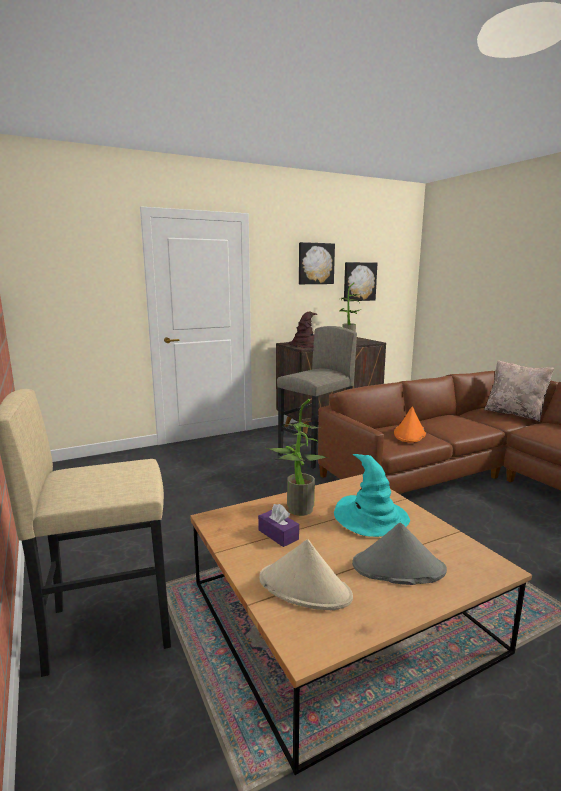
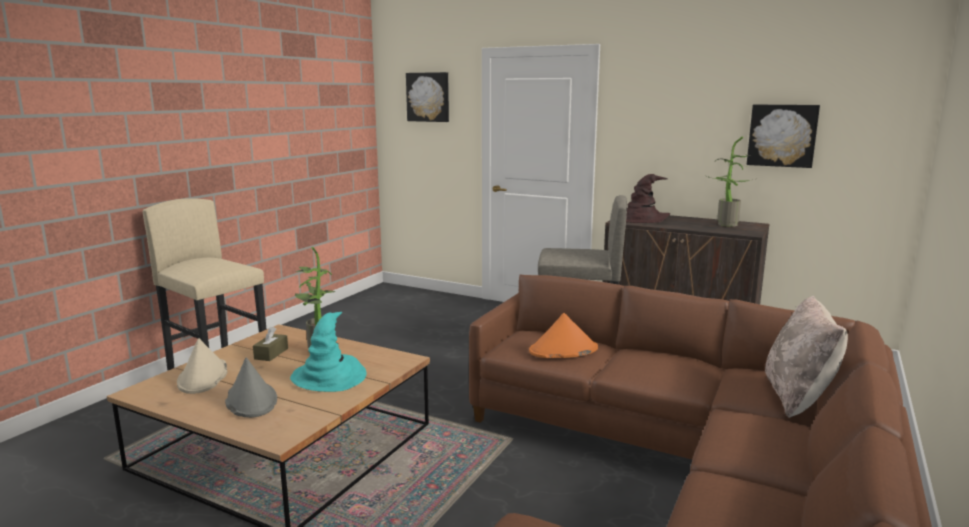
camera: 55 degrees right, 0 degrees up
purple tissue box [258,504,299,547] -> brown tissue box [253,327,288,361]
picture [299,242,335,284] -> picture moved to [406,72,449,122]

